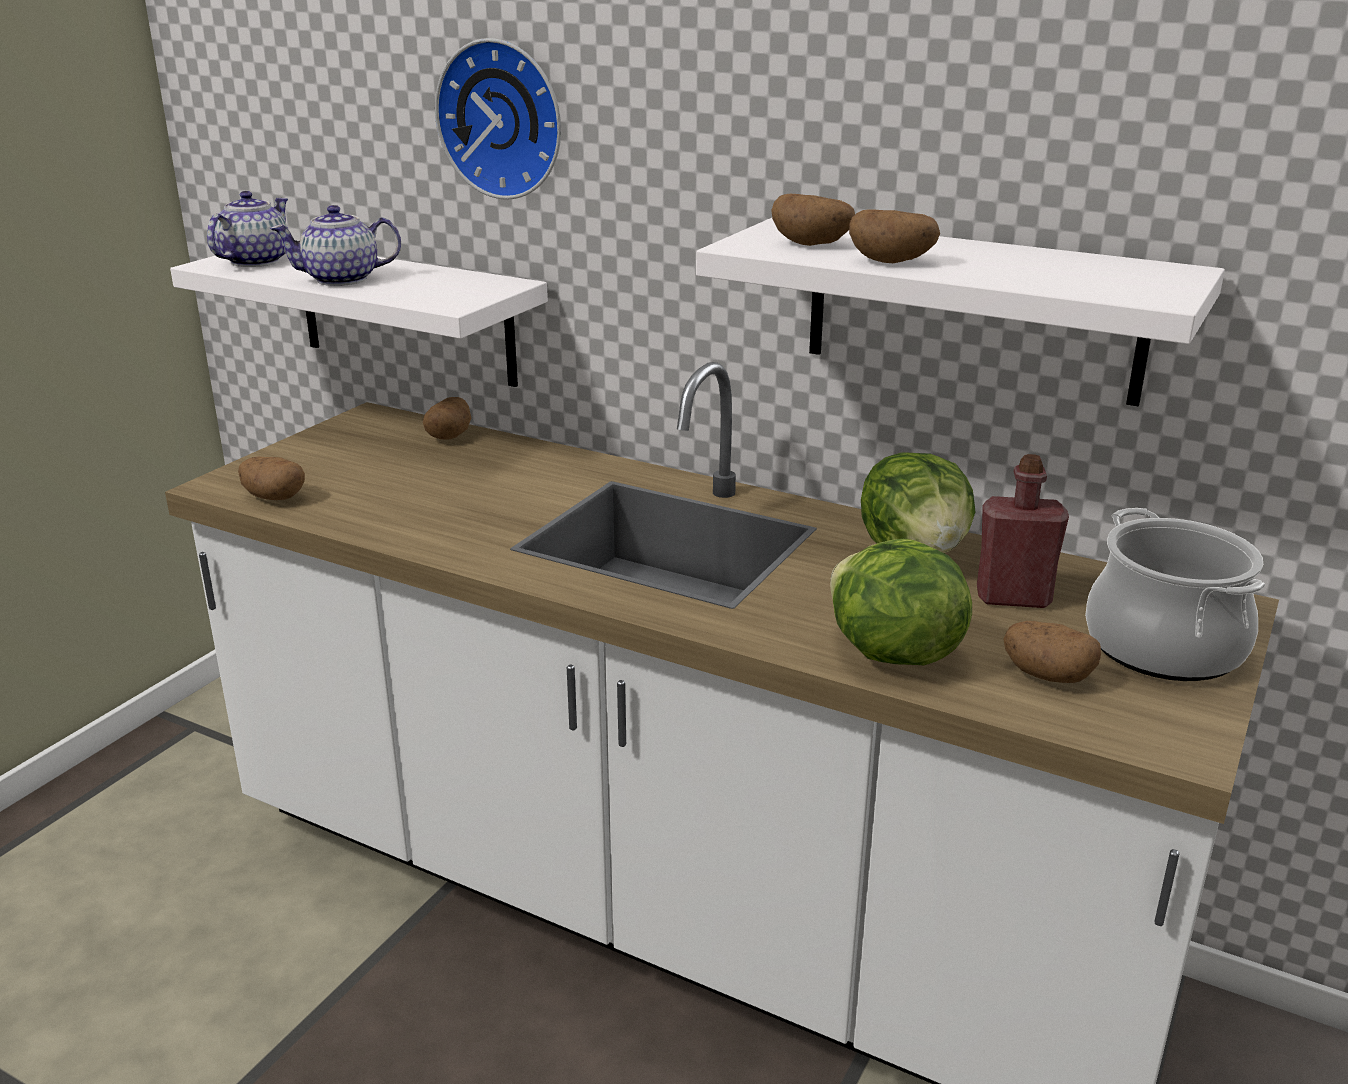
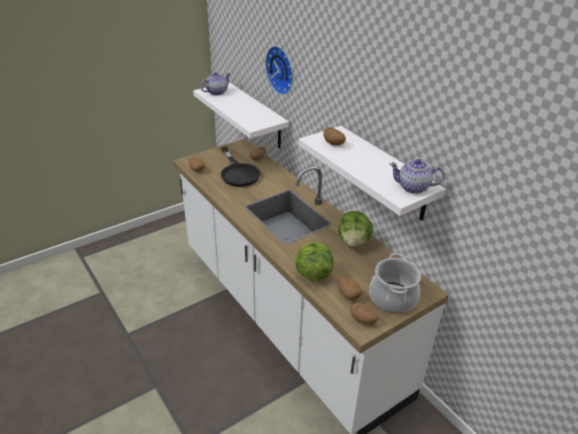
camera: 25 degrees right, 10 degrees up
teapot [270,205,401,286] -> teapot moved to [389,159,445,194]
potato [849,210,940,263] -> potato moved to [350,302,379,324]
red bottle [977,454,1069,608] -> none
none -> black frying pan [221,147,260,187]

